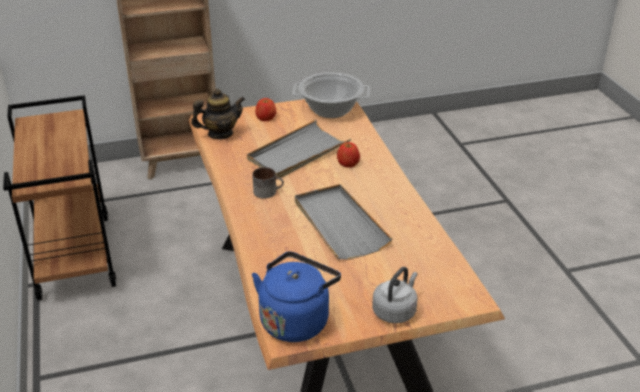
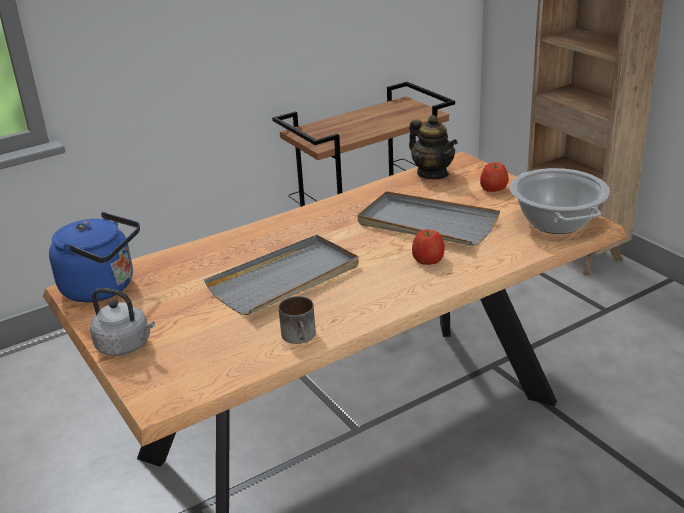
camera: 75 degrees right, 5 degrees down
mug [252,167,284,199] -> mug moved to [279,296,316,344]

